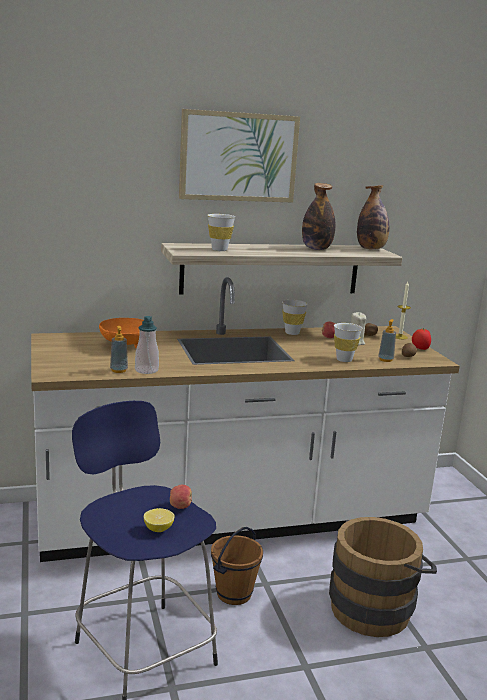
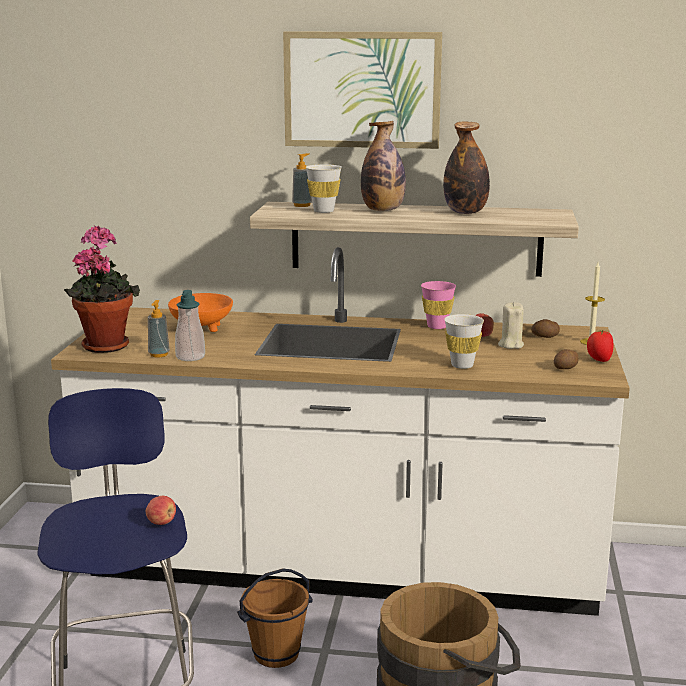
camera: 25 degrees right, 0 degrees up
lemon [144,508,175,532] -> none
white cup [282,300,308,335] -> pink cup [421,281,456,329]
bottle [357,185,389,250] -> bottle moved to [361,121,406,211]
soap dispenser [378,319,396,362] -> soap dispenser moved to [292,153,312,207]
none -> potted plant [64,225,140,353]

